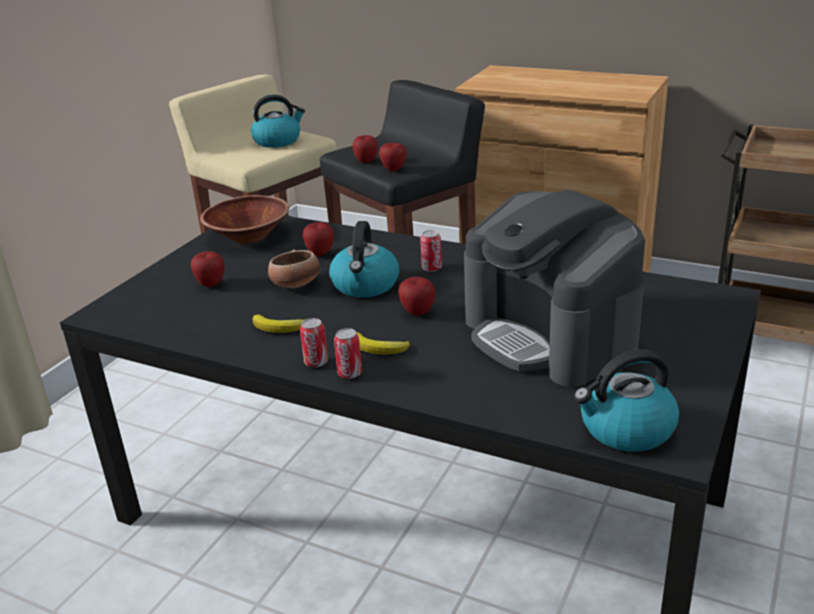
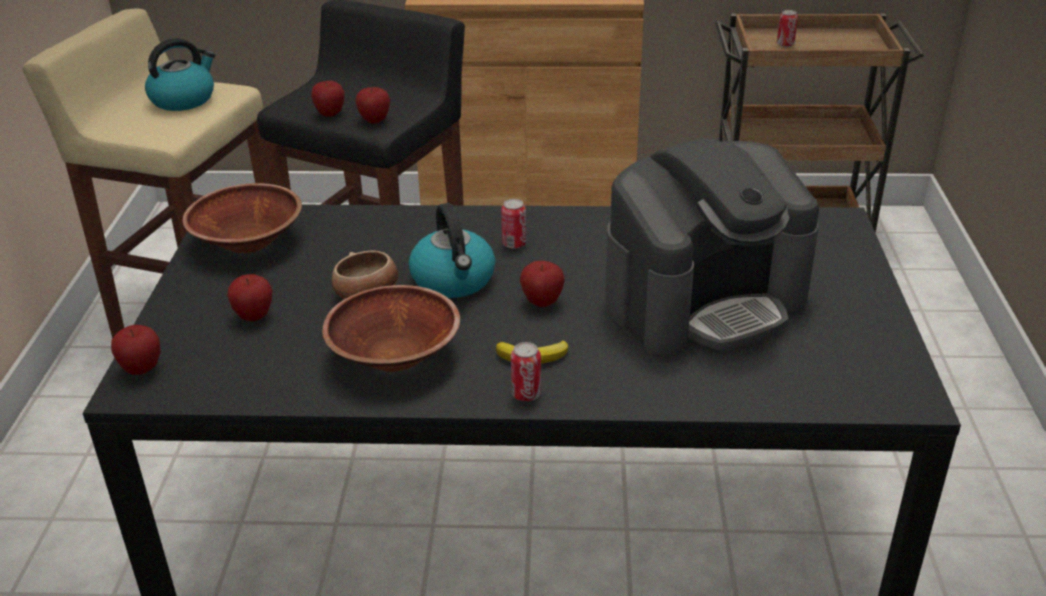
camera: 25 degrees left, 5 degrees up
banana [253,314,306,333] -> brown bowl [322,285,460,372]
can [300,318,328,367] -> can moved to [777,10,798,47]
apple [303,222,334,256] -> apple moved to [111,325,160,375]
coffee machine [464,190,645,387] -> coffee machine turned 60 degrees counterclockwise [605,138,819,355]
kettle [574,349,679,452] -> none

